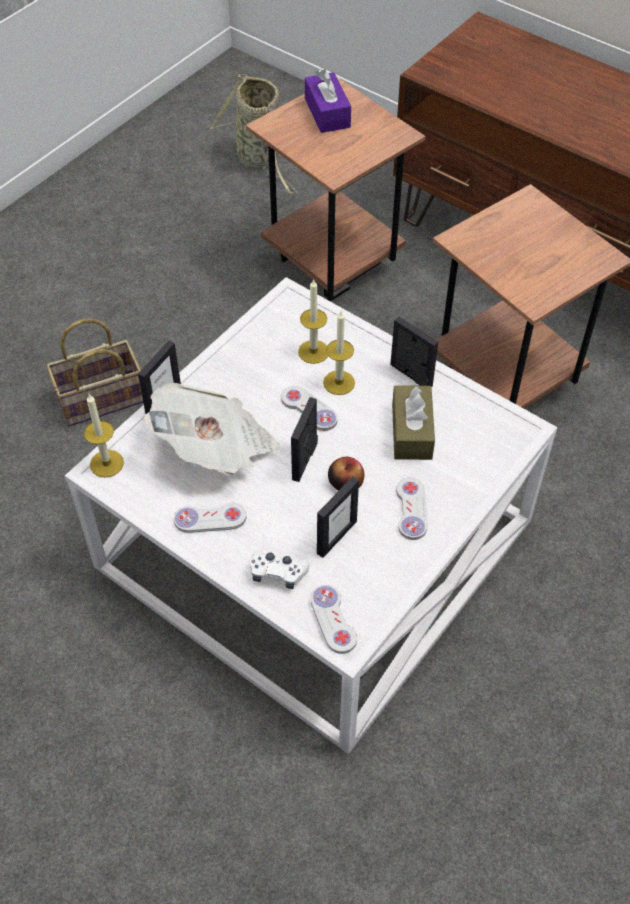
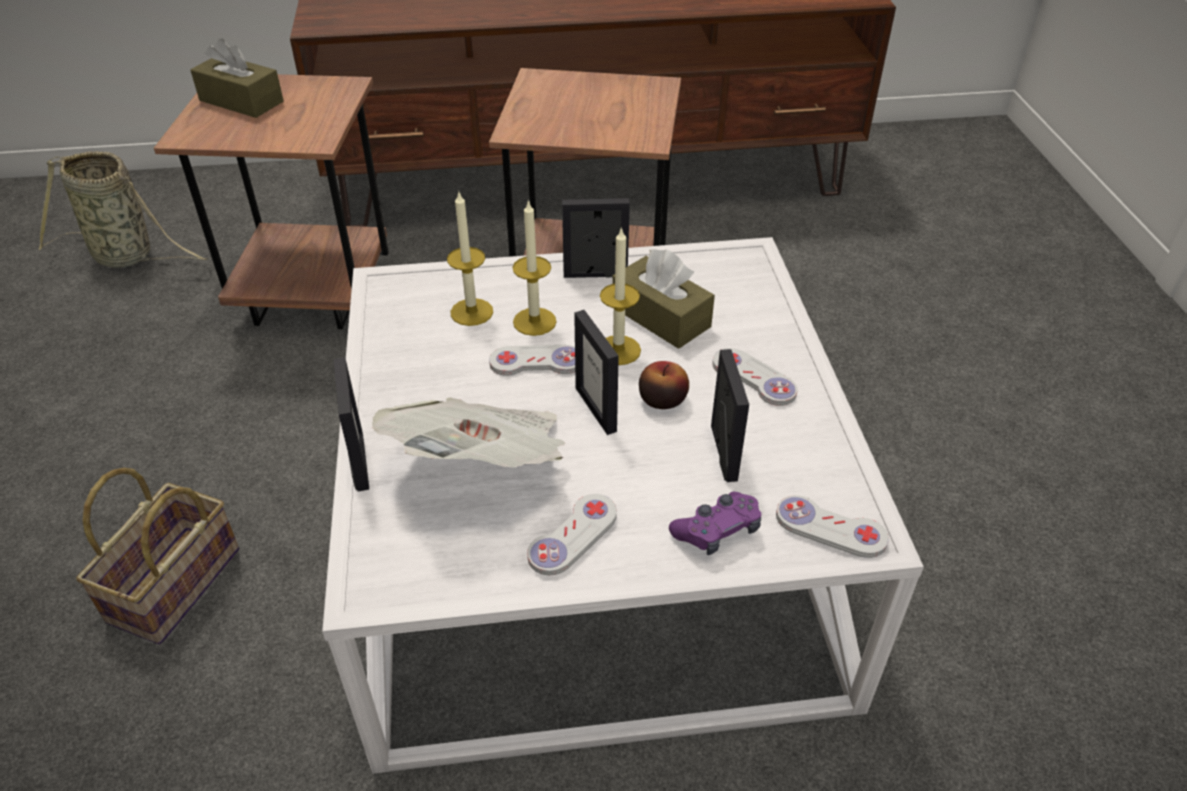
camera: 45 degrees left, 10 degrees down
candle [84,394,124,478] -> candle moved to [600,227,641,365]
white game controller [250,550,309,589] -> purple game controller [669,492,761,555]
purple tissue box [305,69,351,133] -> brown tissue box [190,38,284,118]

